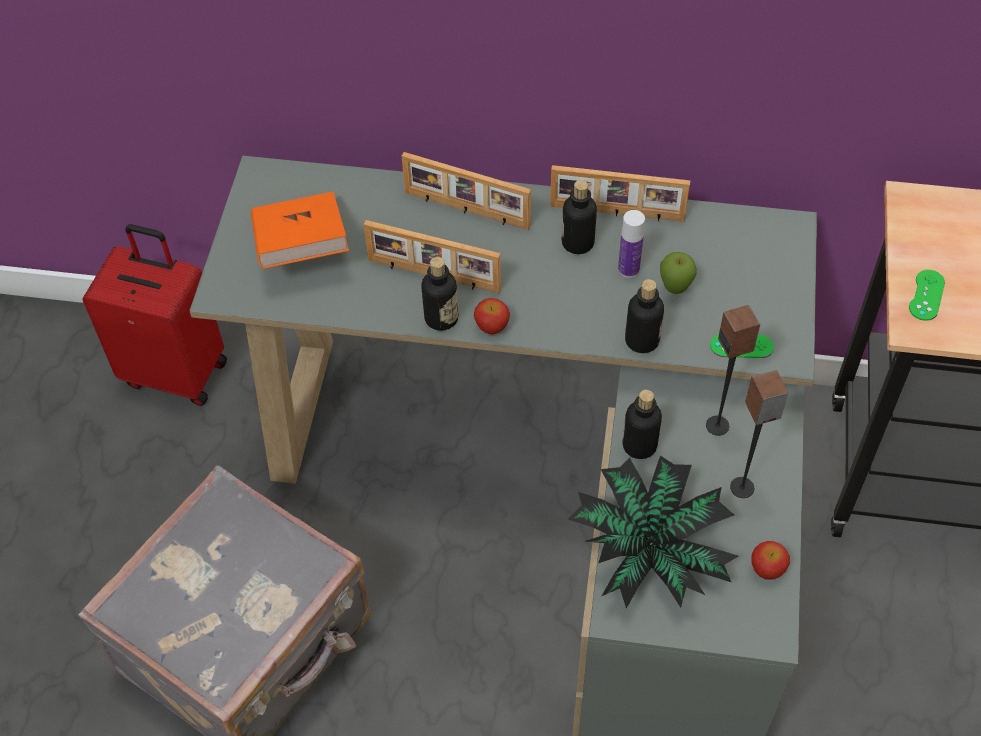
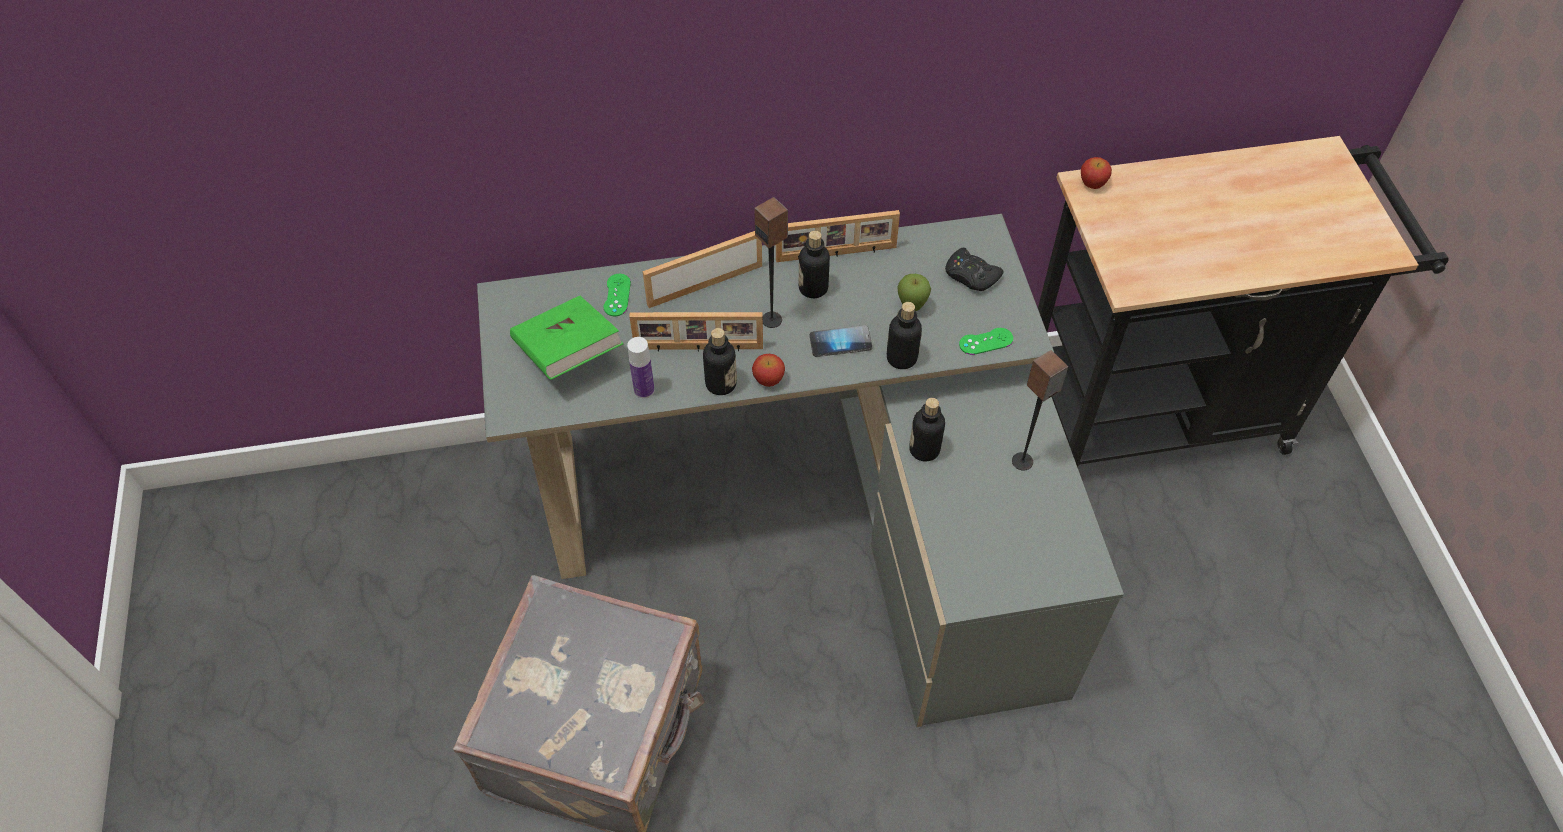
camera: 20 degrees left, 0 degrees up
red suitcase [82,224,227,406] -> none
orange book [251,192,349,269] -> green book [510,296,623,380]
picture frame [402,152,531,230] -> picture frame turned 150 degrees clockwise [643,231,762,308]
potted plant [568,456,738,609] -> none
bottle [618,210,645,278] -> bottle moved to [627,337,655,398]
speaker [706,305,760,436] -> speaker moved to [754,197,788,328]
apple [751,541,790,580] -> apple moved to [1081,157,1112,189]
green game controller [909,270,945,321] -> green game controller moved to [603,274,631,316]
none -> phone [810,325,872,357]
none -> black game controller [945,248,1004,291]

